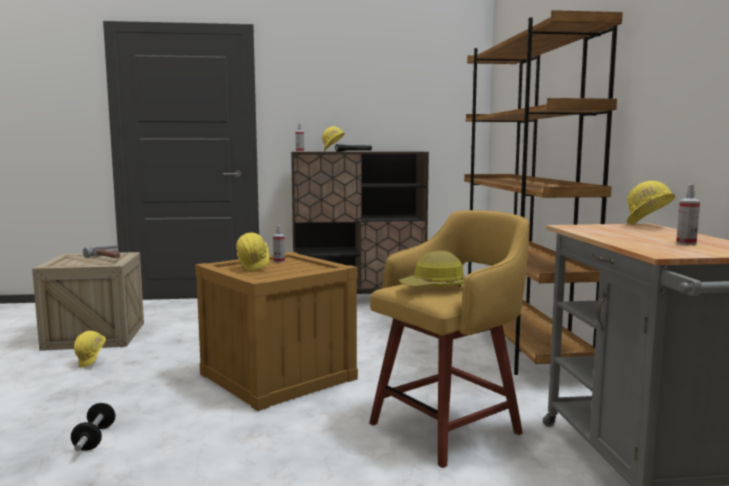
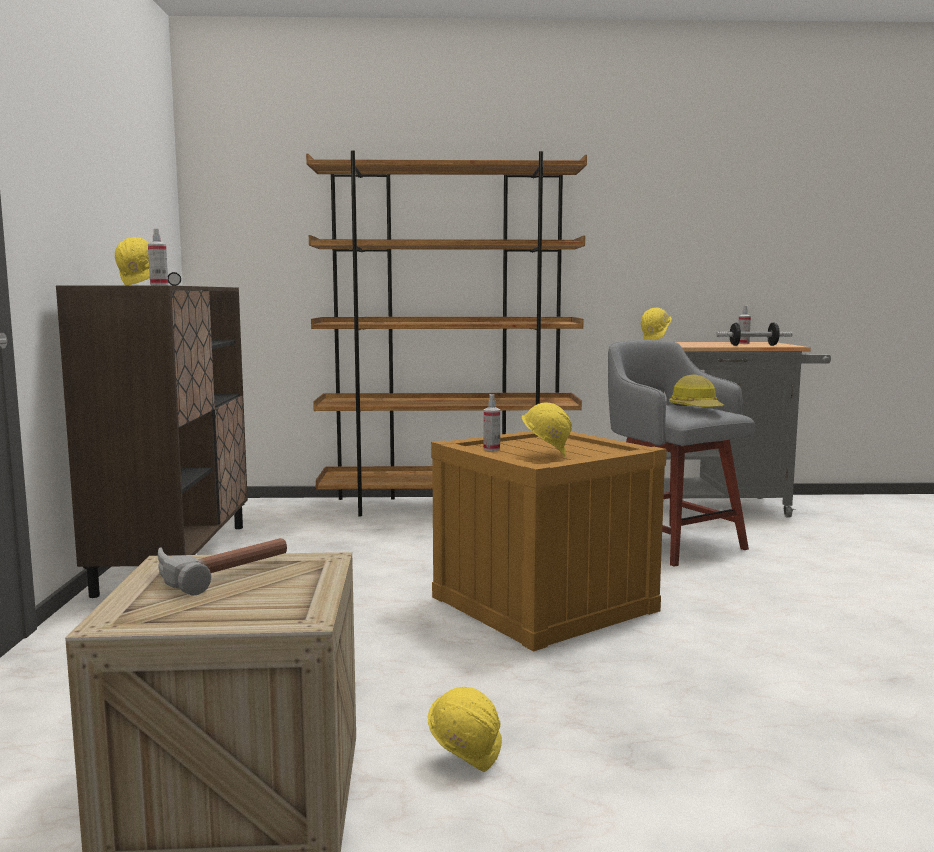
camera: 85 degrees left, 0 degrees up
dumbbell [71,403,116,451] -> dumbbell moved to [716,323,793,346]
yellow stool [369,210,530,468] -> grey stool [608,340,755,567]

